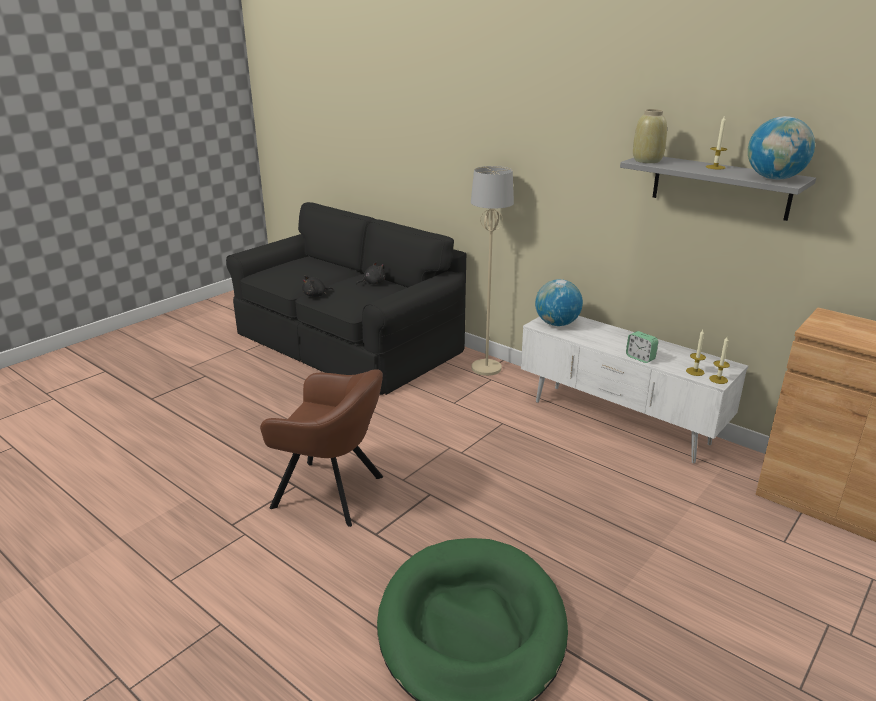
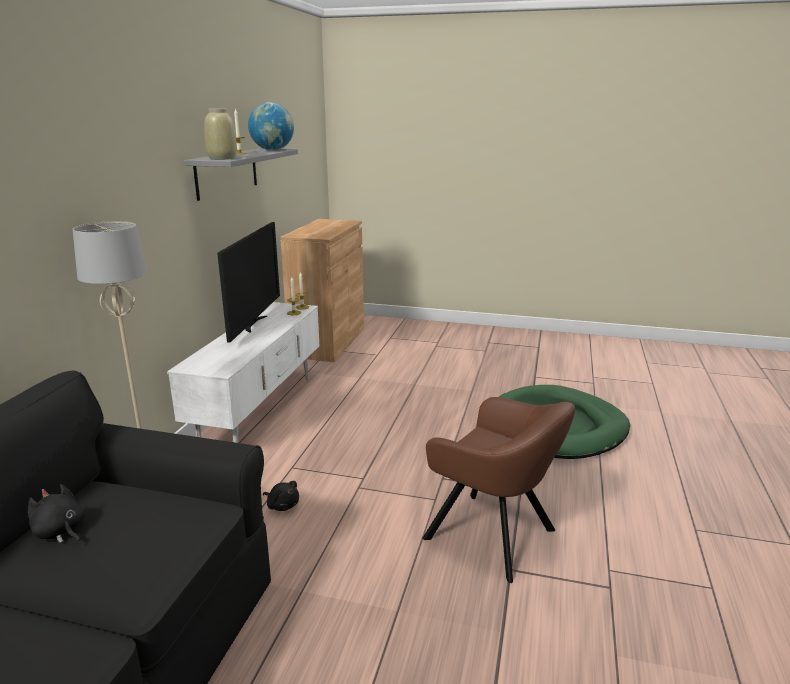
camera: 115 degrees left, 5 degrees down
brown armchair [260,369,383,527] -> brown armchair turned 135 degrees clockwise [422,397,575,583]
black plush toy [302,275,333,297] -> black plush toy moved to [263,481,299,511]
globe [535,279,583,326] -> none
alarm clock [626,331,658,363] -> none
none -> television [217,222,280,343]

